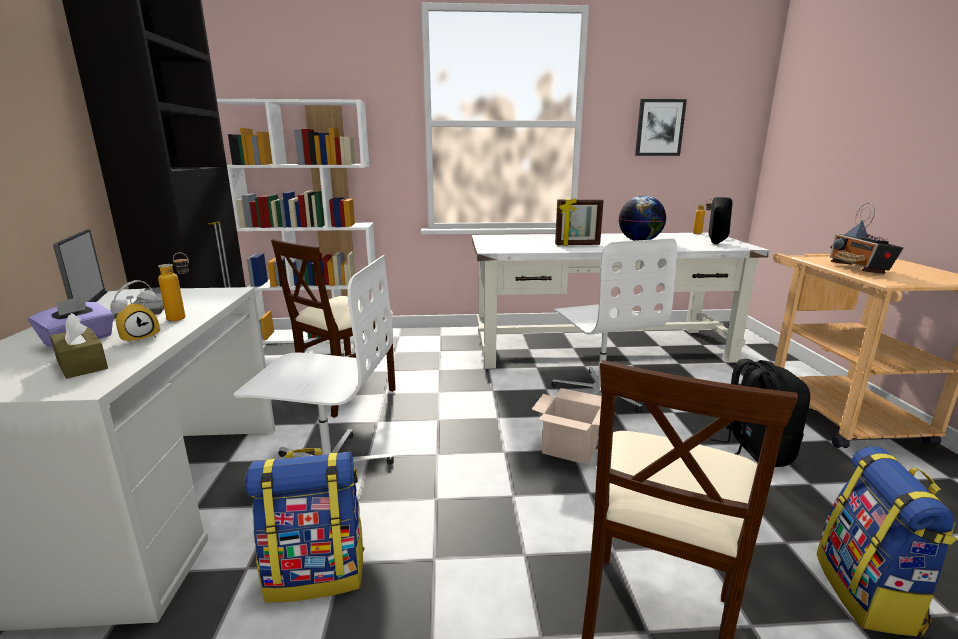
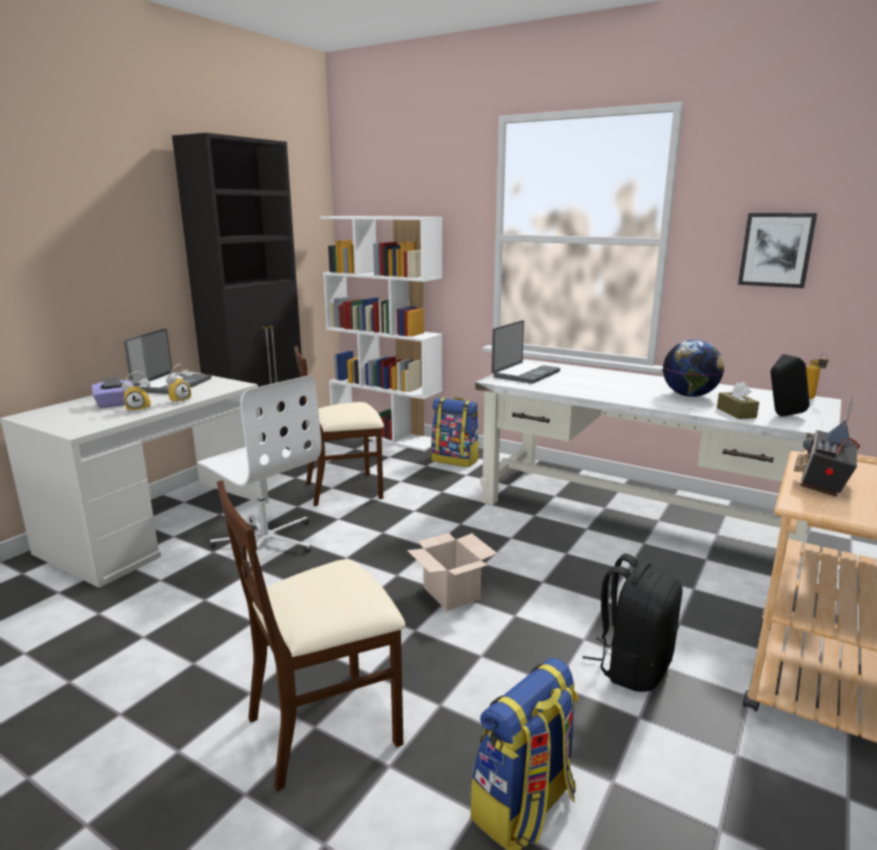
camera: 35 degrees right, 0 degrees up
brown tissue box [50,313,108,379] -> brown tissue box moved to [717,382,759,419]
bottle [158,252,189,321] -> alarm clock [166,364,192,404]
backpack [245,448,365,602] -> backpack moved to [431,397,479,467]
white office chair [551,238,677,412] -> none
picture frame [555,198,604,246] -> none
none -> laptop [491,320,560,384]

